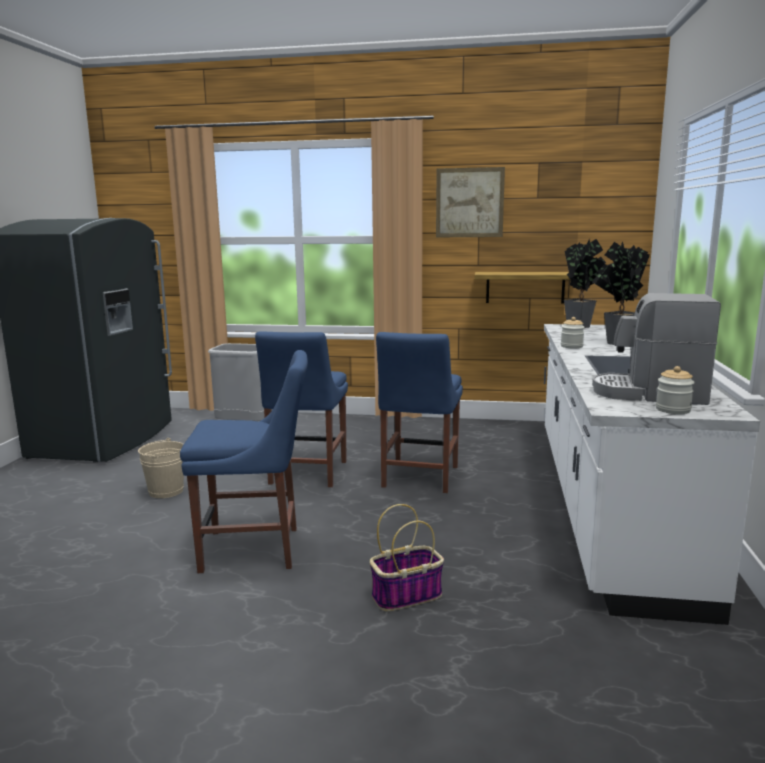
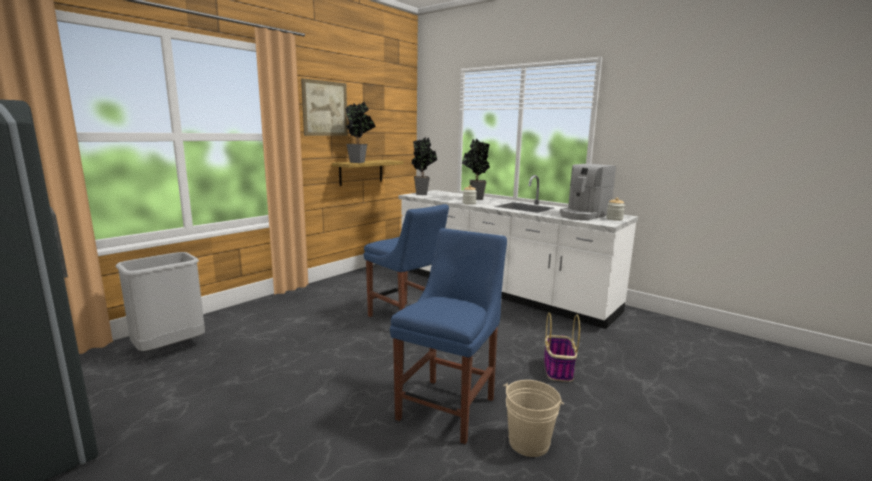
camera: 60 degrees left, 0 degrees up
beige bucket [138,438,184,498] -> beige bucket moved to [503,380,564,457]
blue chair [255,331,348,487] -> none
none -> potted plant [345,102,376,163]

